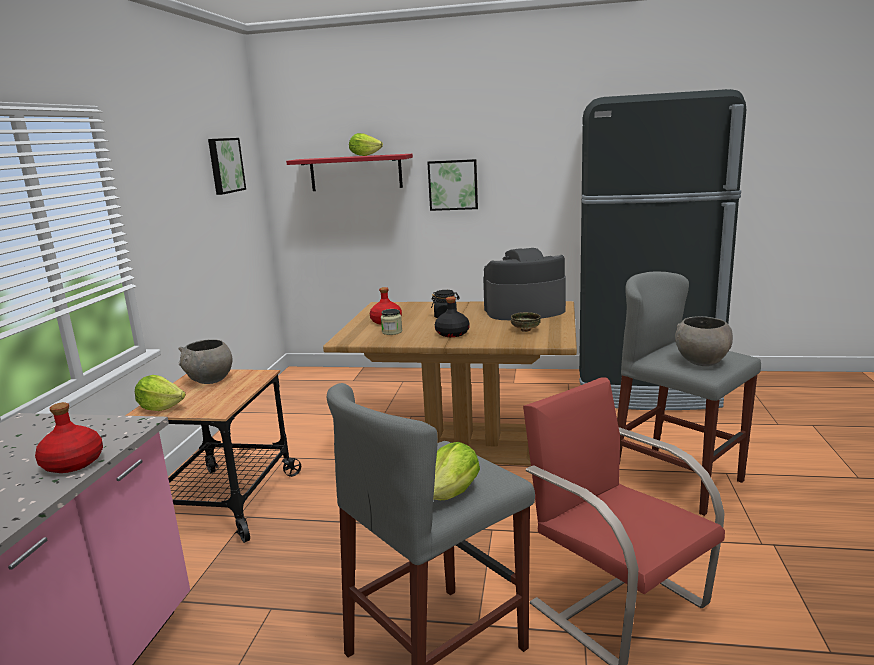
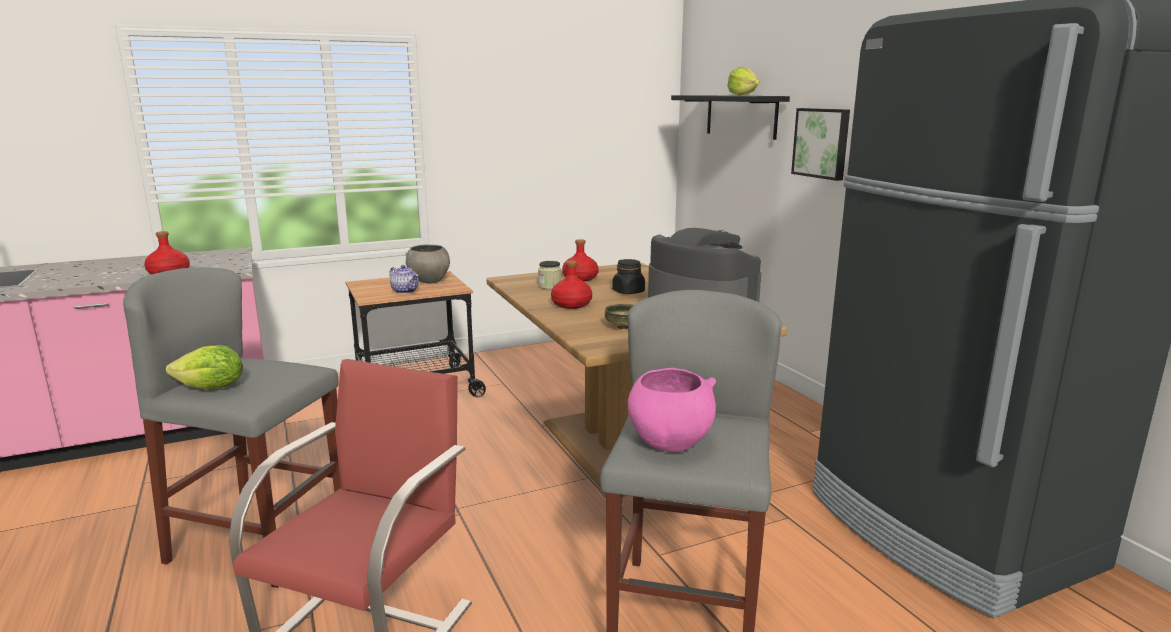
camera: 55 degrees right, 0 degrees up
lettuce [135,375,186,411] -> none
picture [208,138,246,195] -> none
red shelf [286,154,413,191] -> black shelf [671,95,790,140]
black bottle [435,297,469,337] -> red bottle [551,260,592,309]
grey bowl [675,316,733,366] -> pink bowl [628,368,716,452]
none -> teapot [389,265,419,294]

